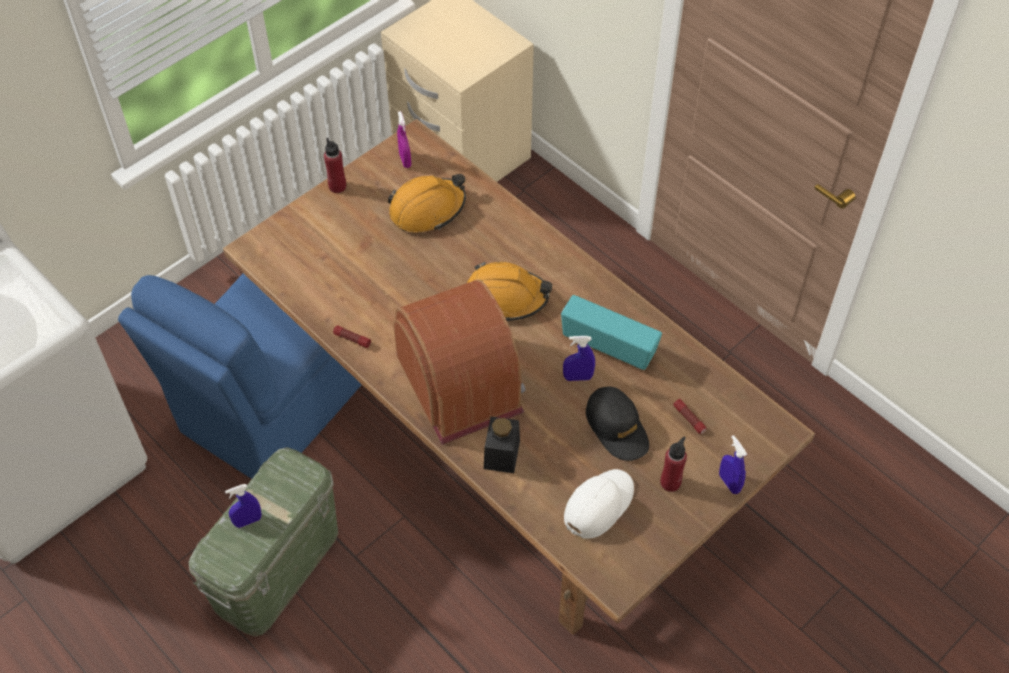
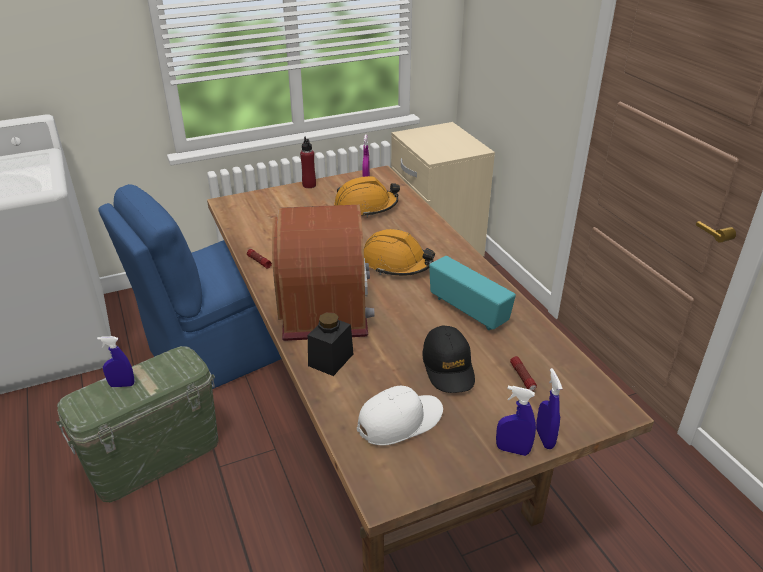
camera: 20 degrees right, 20 degrees down
blue spray bottle [563,336,595,381] -> blue spray bottle moved to [496,386,536,456]
red bottle [660,437,687,492] -> none

